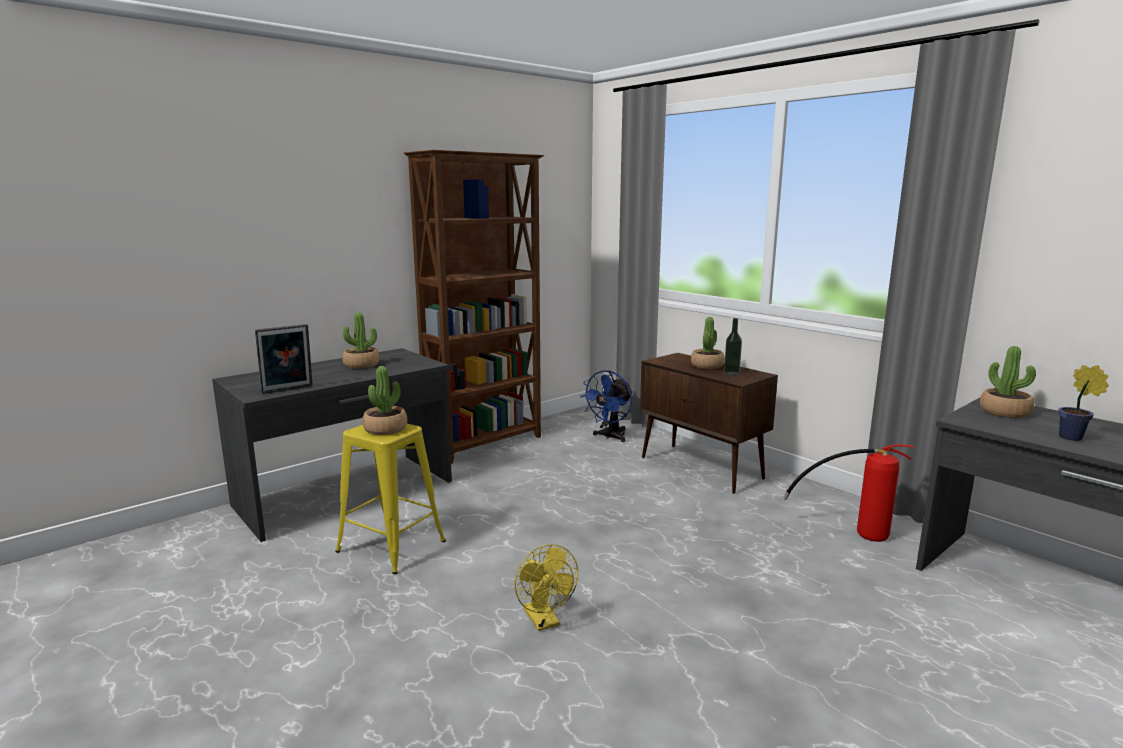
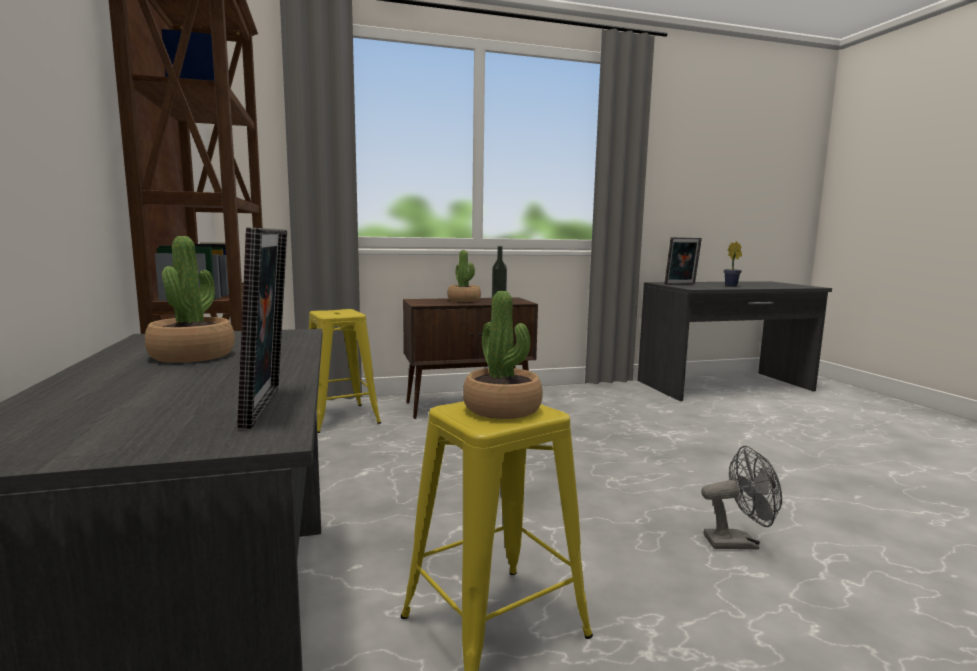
camera: 65 degrees left, 5 degrees down
yellow fan [515,544,578,631] -> grey fan [701,446,782,550]
blue fan [580,370,633,442] -> yellow stool [309,309,381,433]
fire extinguisher [783,444,914,542] -> none
potted plant [980,346,1036,418] -> picture frame [664,237,702,285]

